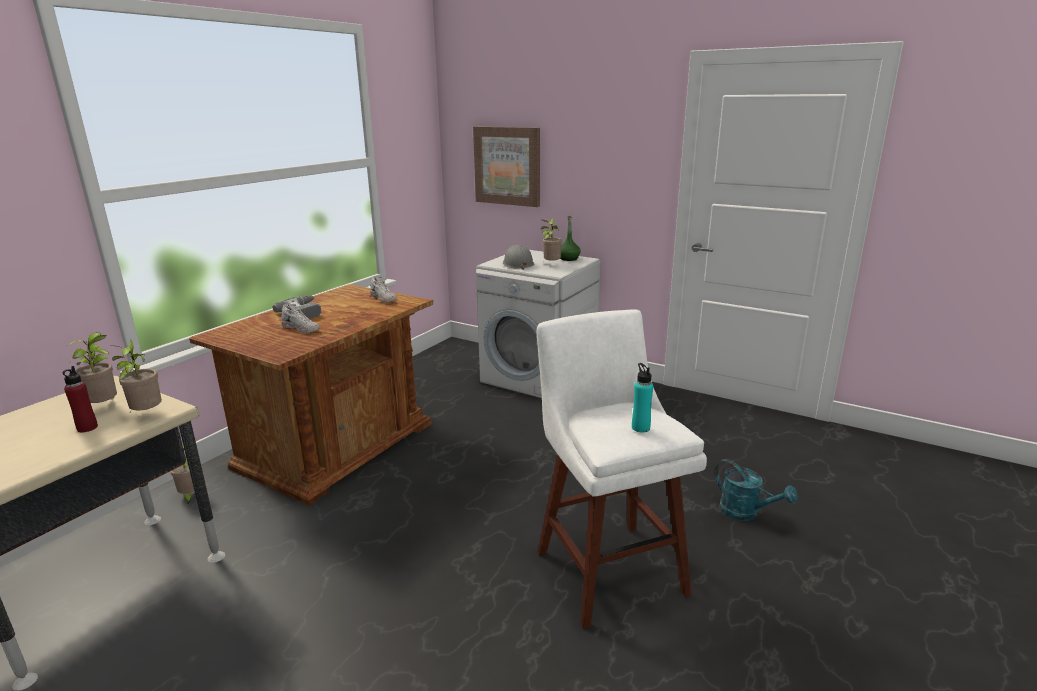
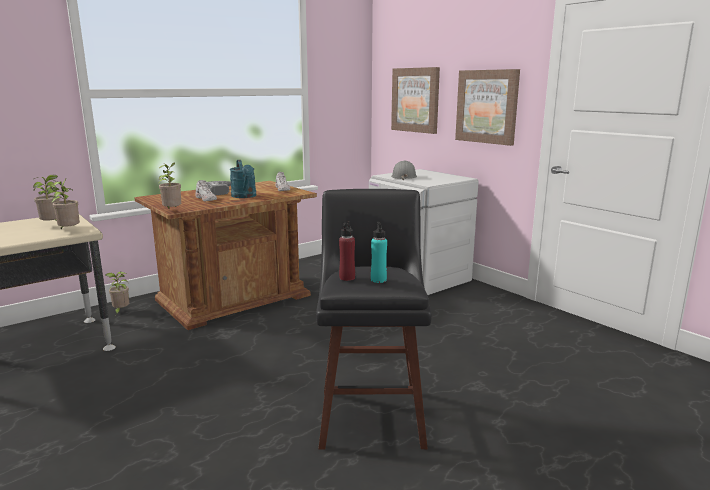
camera: 20 degrees right, 5 degrees down
red bottle [63,366,98,432] -> red bottle moved to [339,221,355,281]
white stool [537,309,707,629] -> black stool [316,189,432,449]
potted plant [541,218,562,263] -> potted plant moved to [159,163,181,209]
green bottle [560,215,581,261] -> none
turquoise watering can [715,459,798,521] -> turquoise watering can moved to [229,160,256,198]
none -> picture [455,69,520,146]

